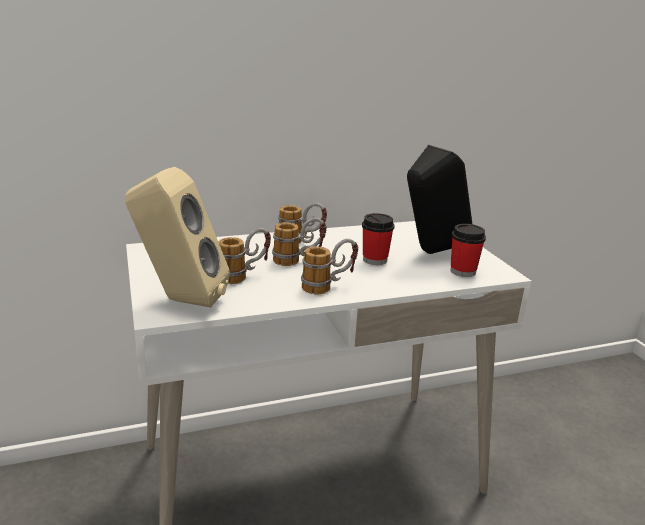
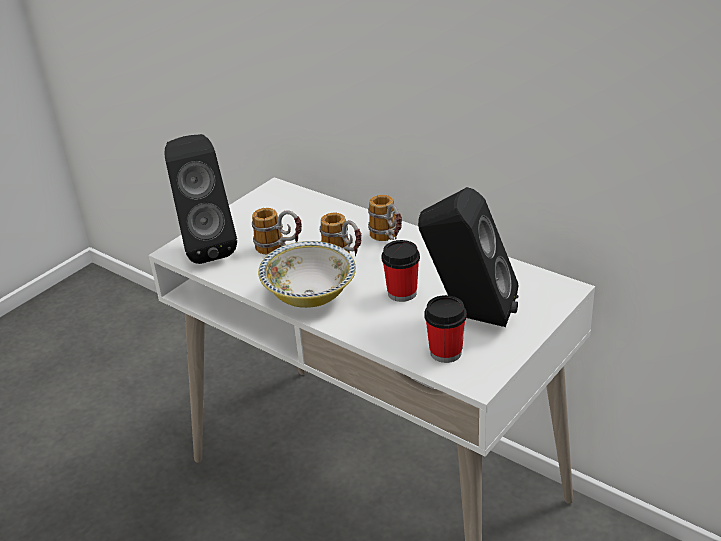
camera: 60 degrees right, 10 degrees up
beige speaker [125,167,230,308] -> black speaker [164,134,237,264]
mug [301,239,358,294] -> bowl [258,241,356,308]

